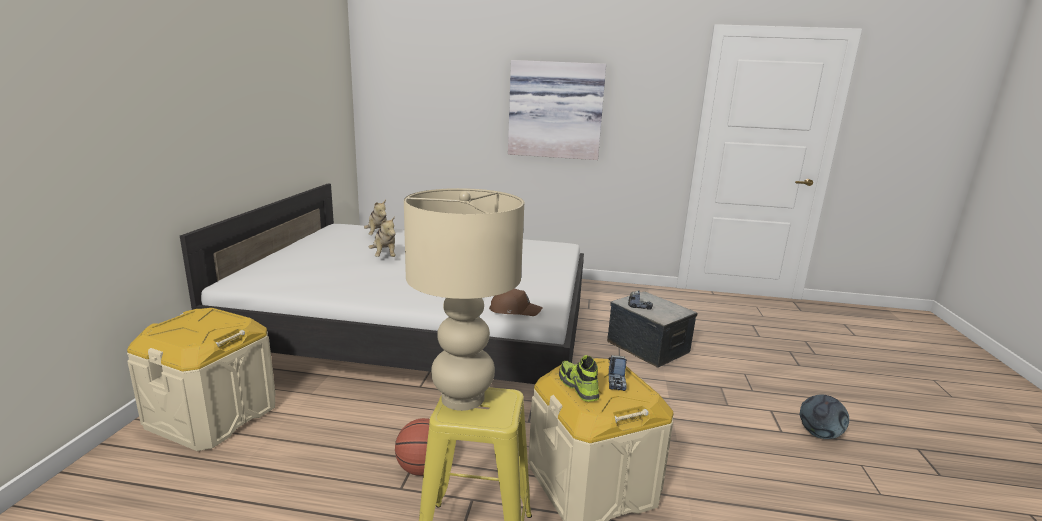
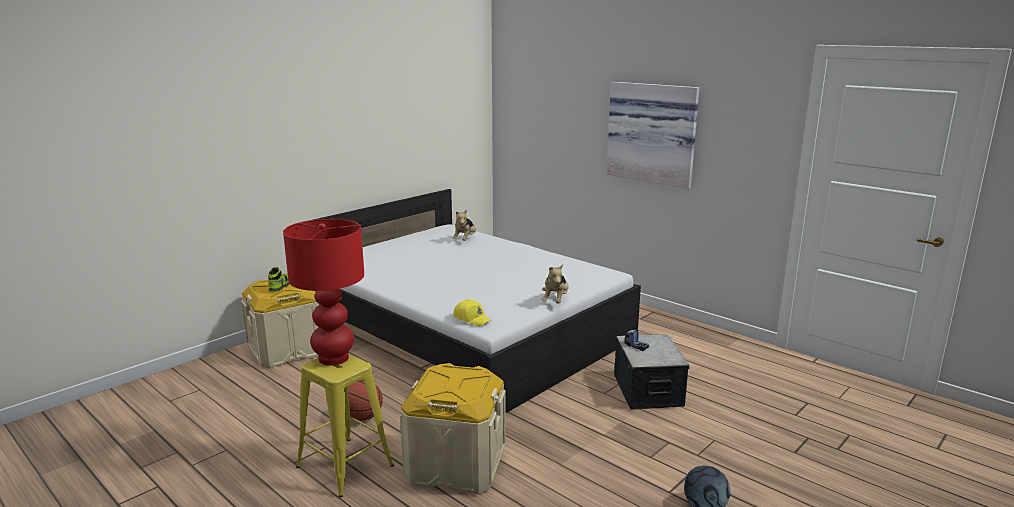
camera: 35 degrees right, 0 degrees up
plush toy [369,216,396,257] -> plush toy moved to [542,264,569,304]
beige table lamp [404,188,524,411] -> red table lamp [283,219,364,366]
brown cap [489,289,543,316] -> yellow cap [453,299,491,326]
shoe [559,355,599,402] -> shoe moved to [268,267,289,292]
toy truck [609,355,627,391] -> none

